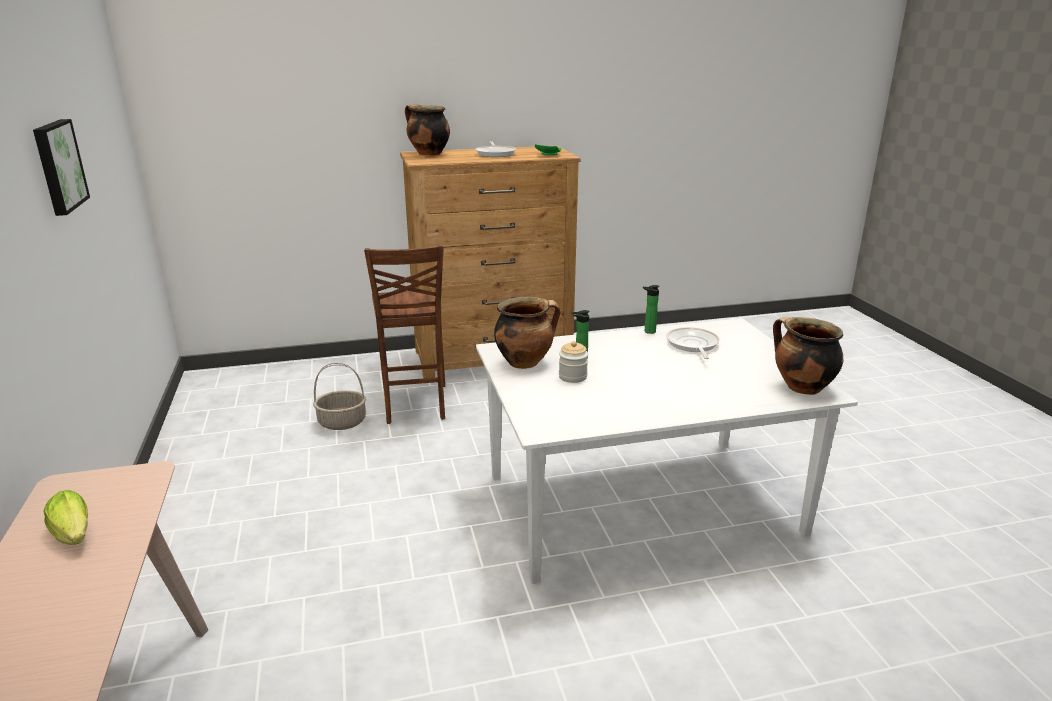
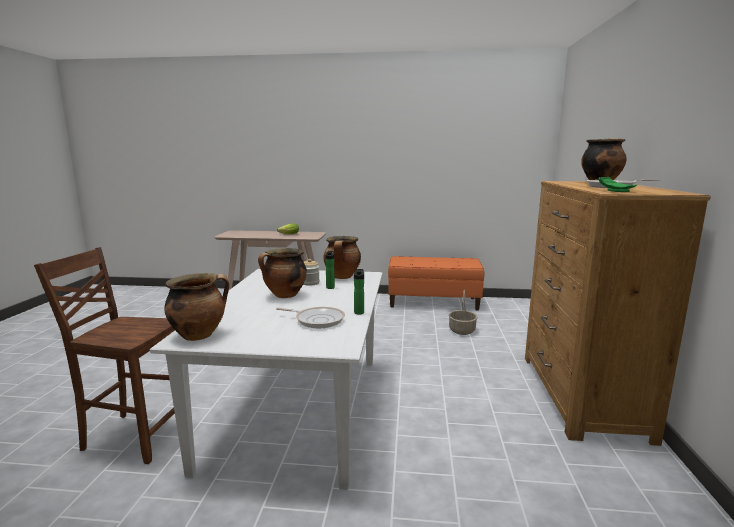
camera: 110 degrees right, 10 degrees down
picture [33,119,90,216] -> none
brown chair [364,245,445,424] -> brown chair moved to [34,247,175,464]
none -> cooking pot [258,248,306,298]
none -> orange bench [388,256,484,310]

